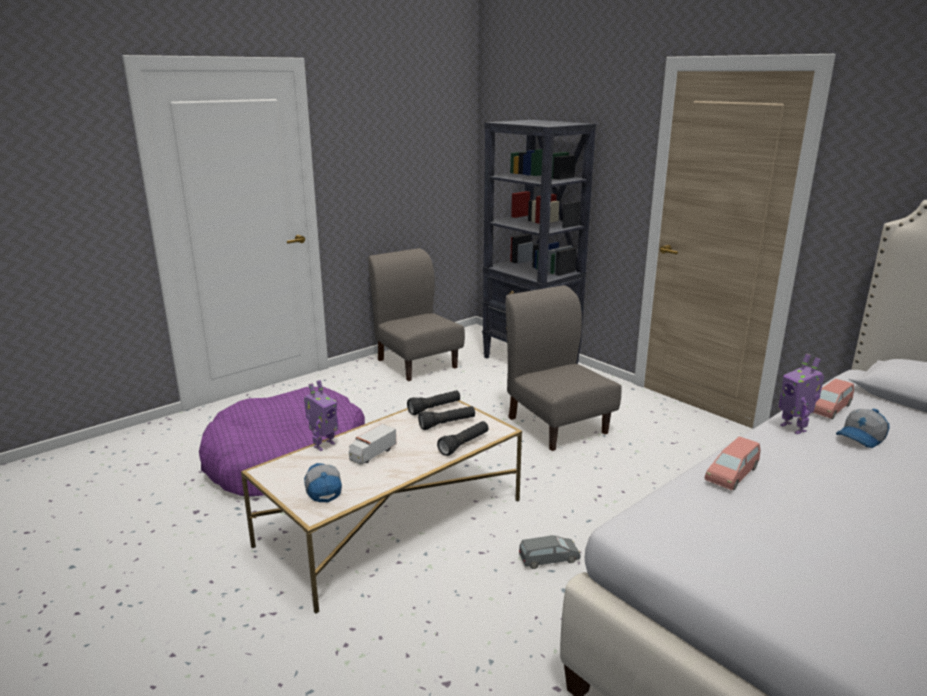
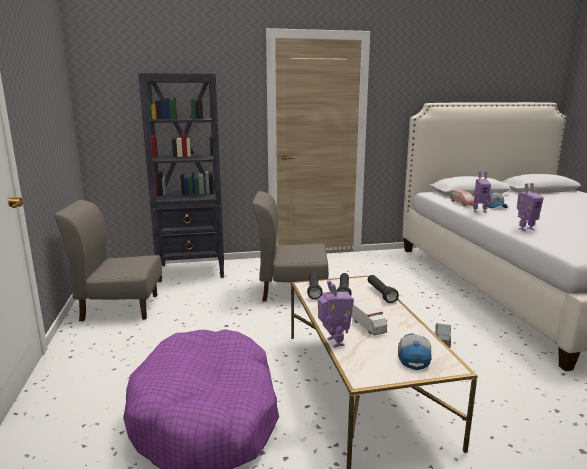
camera: 60 degrees left, 5 degrees down
cap [304,463,342,502] -> cap turned 90 degrees clockwise [398,333,431,370]
pink toy car [704,436,761,490] -> toy robot [517,183,544,231]

